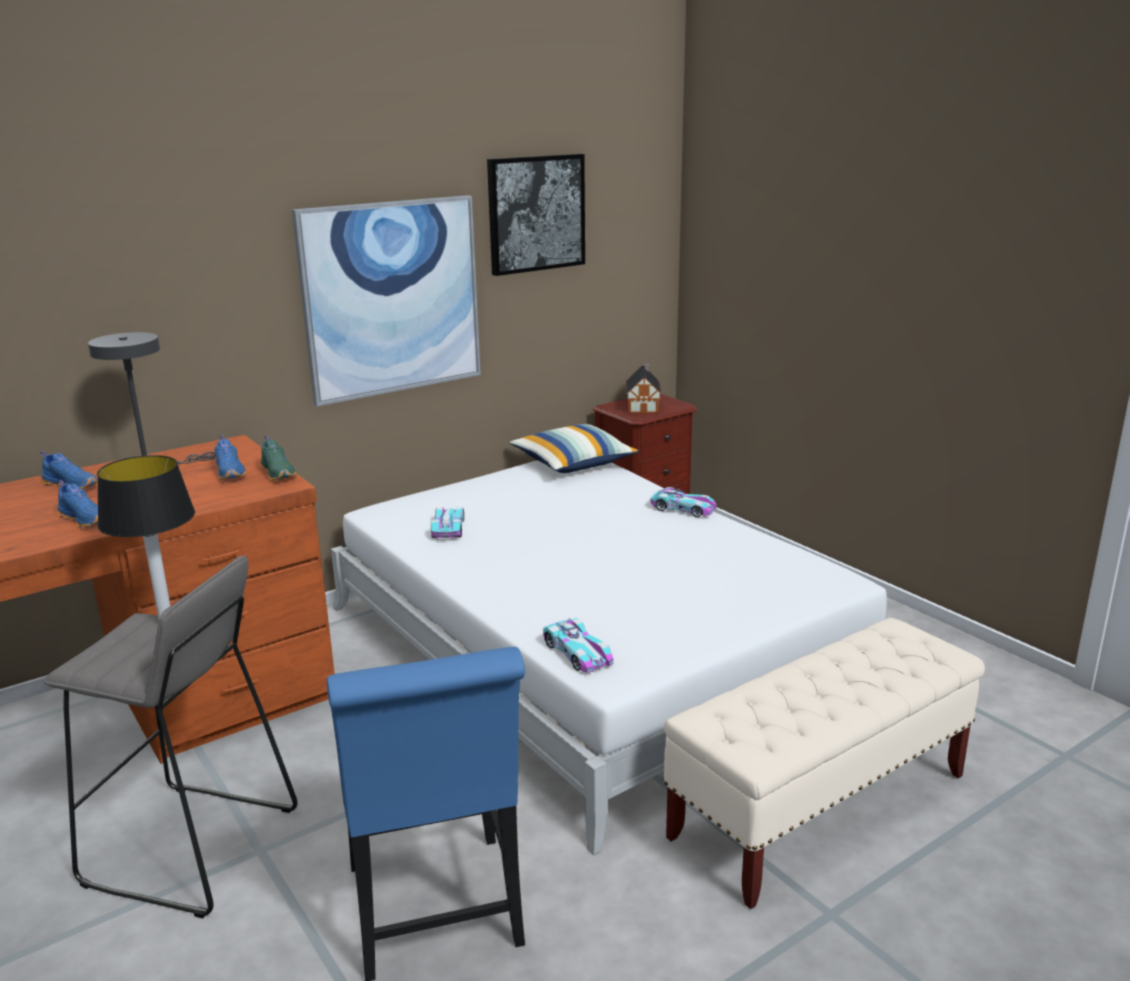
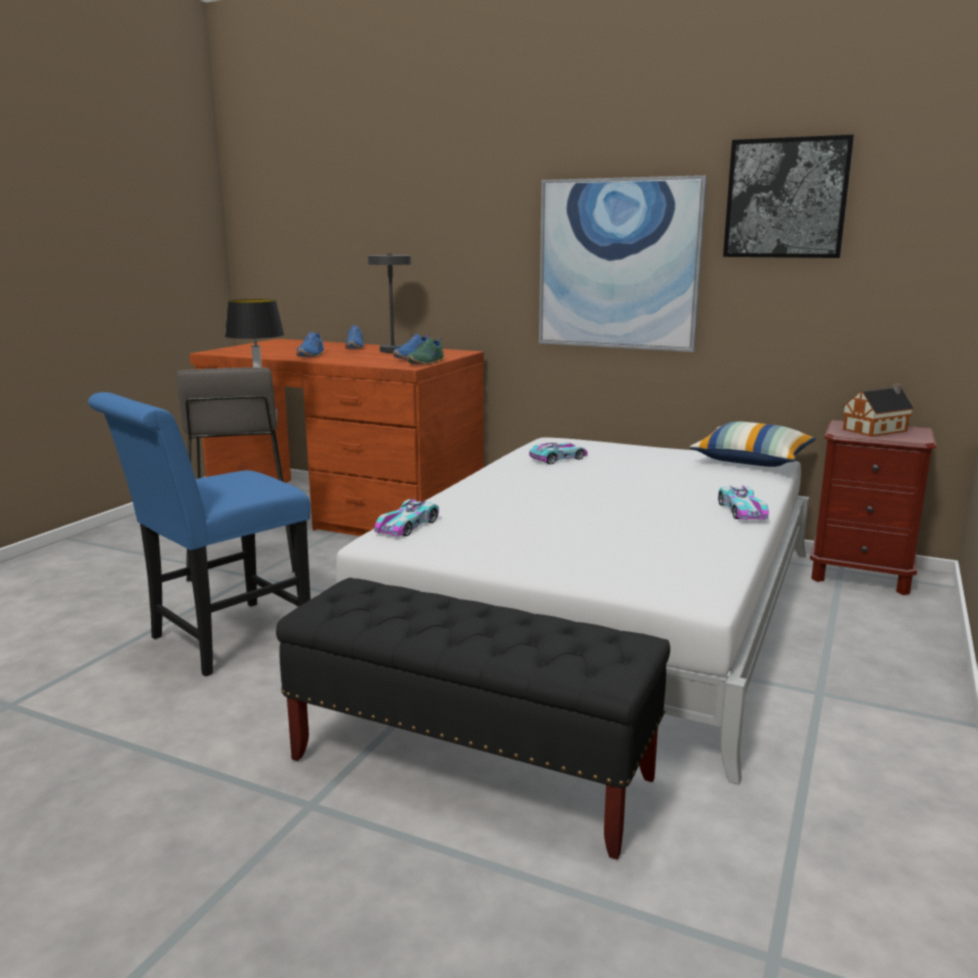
camera: 60 degrees right, 5 degrees down
beige bench [663,618,985,909] -> black bench [276,578,670,860]

